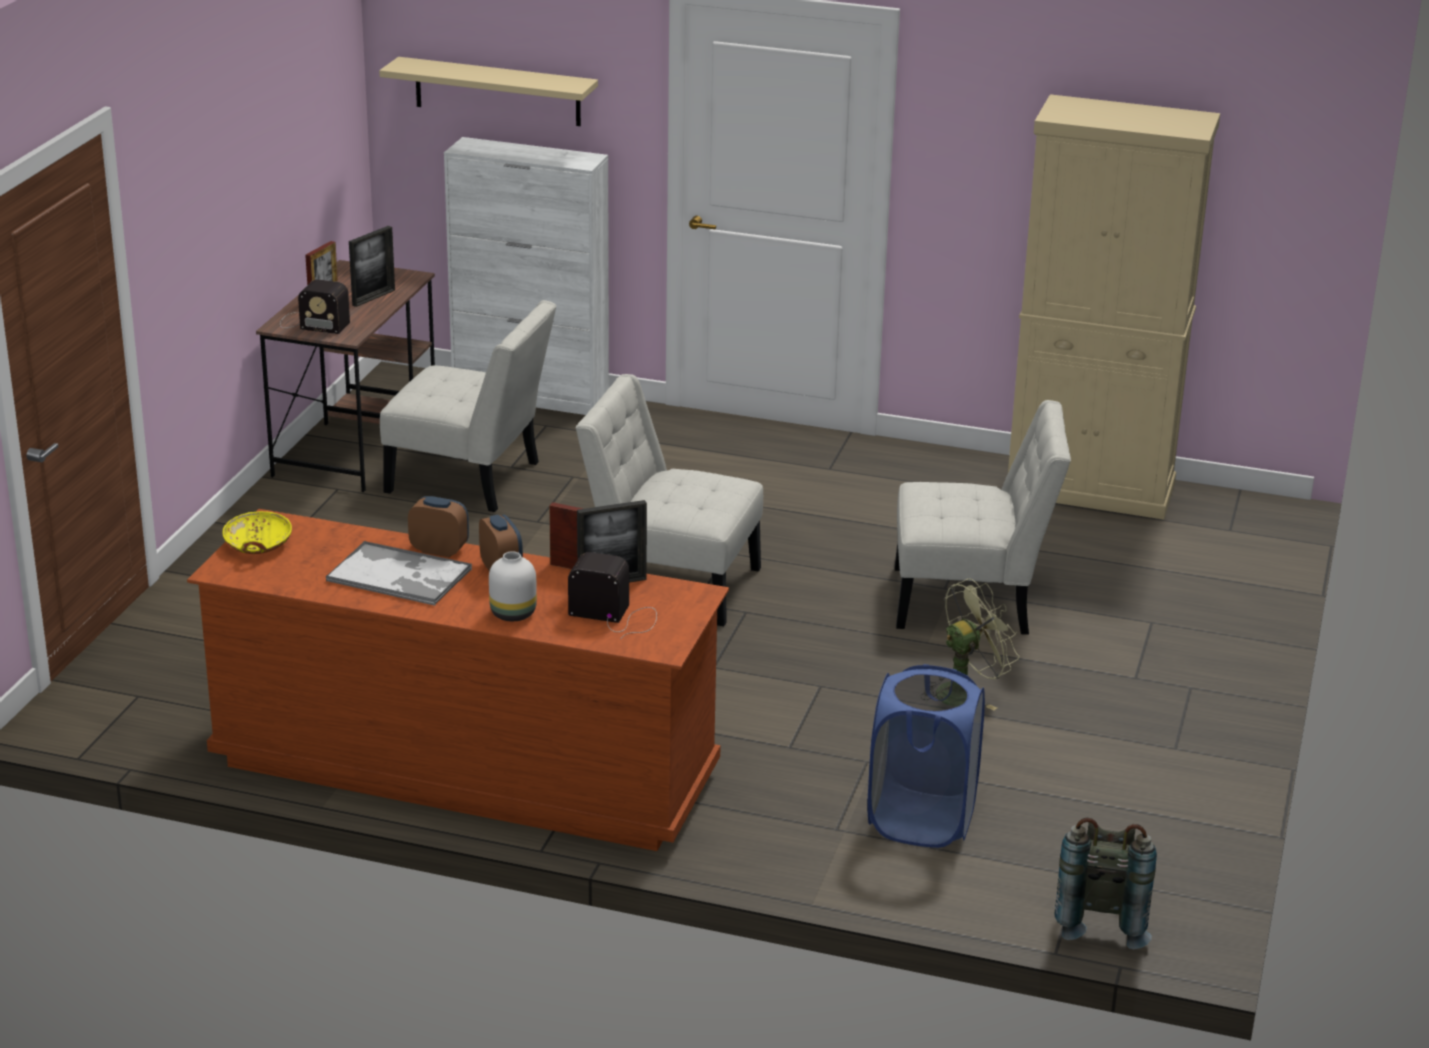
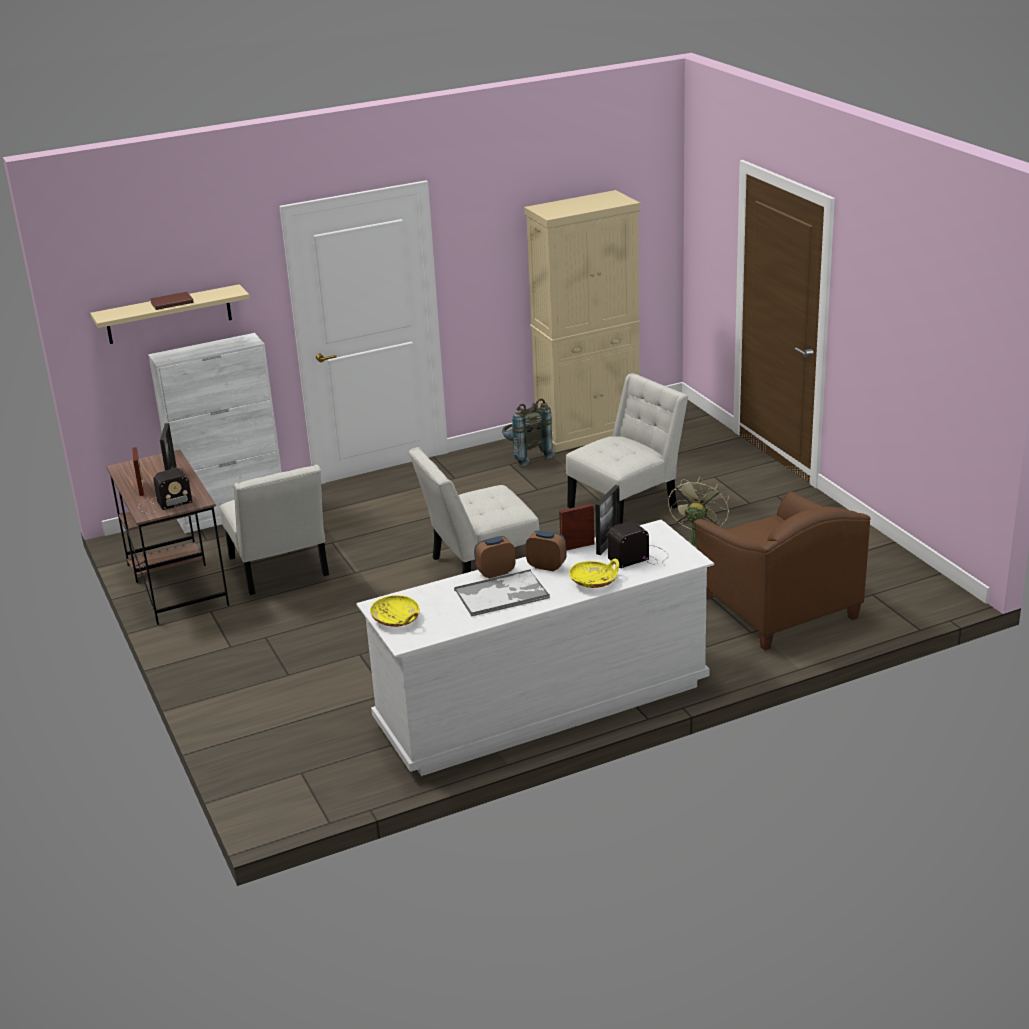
camera: 40 degrees left, 0 degrees up
brown dresser [187,509,729,851] -> white dresser [356,520,714,776]
white chair [380,300,557,512] -> white chair turned 90 degrees clockwise [220,465,329,595]
white vase [489,551,537,621] -> yellow bowl [569,559,619,588]
blue laundry basket [867,664,985,848] -> brown armchair [694,491,870,650]
grey backpack [1054,818,1157,950] -> grey backpack moved to [502,398,555,467]
none -> brown book [150,292,194,310]

